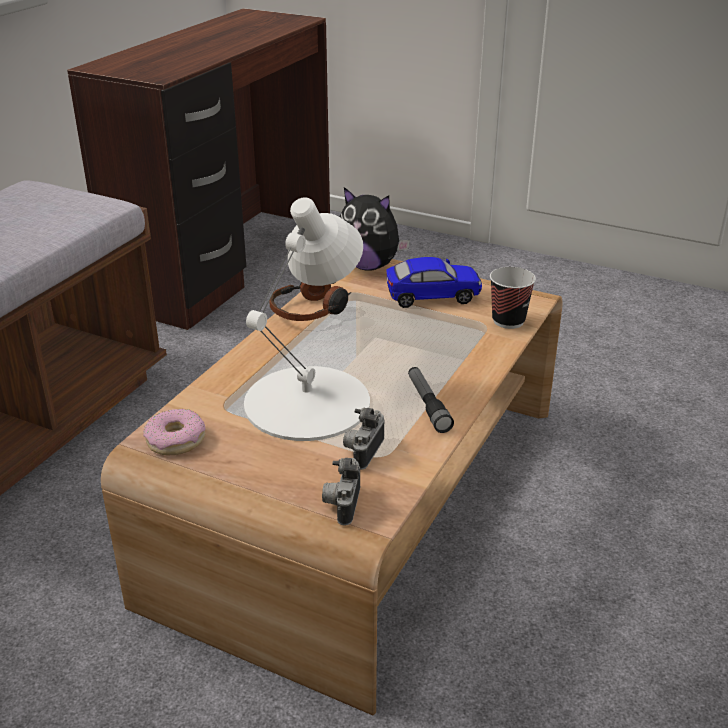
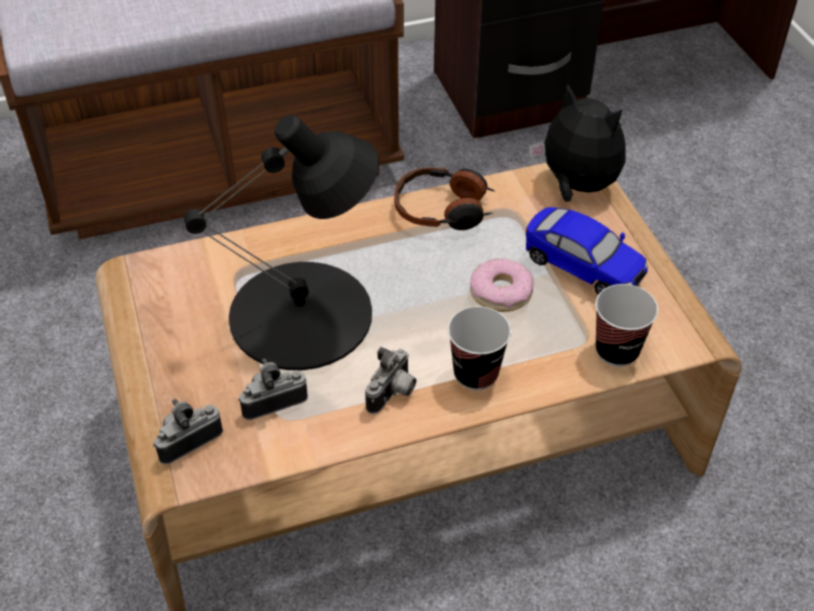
camera: 45 degrees right, 15 degrees up
donut [143,409,206,455] -> donut moved to [470,258,534,312]
white table lamp [244,198,370,441] -> black table lamp [184,115,379,370]
plush toy [340,187,410,271] -> plush toy turned 150 degrees clockwise [529,83,626,202]
flashlight [408,367,454,433] -> camera [365,347,416,414]
none -> cup [448,306,511,390]

